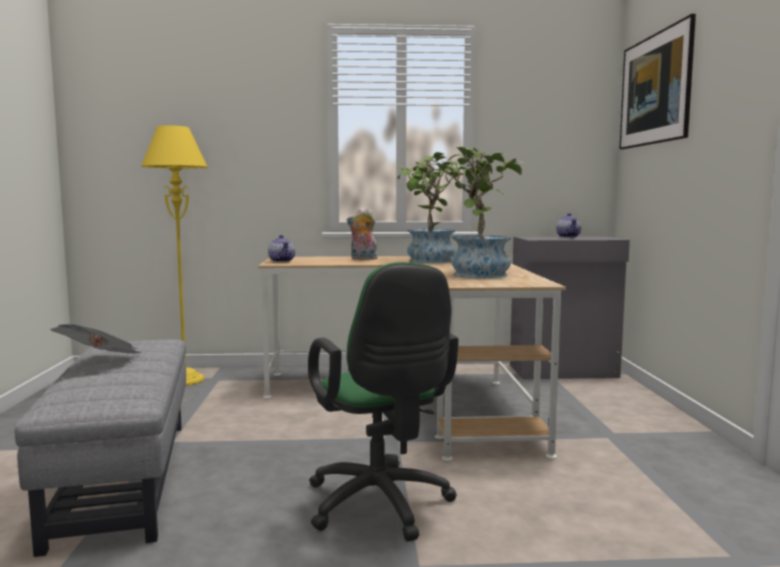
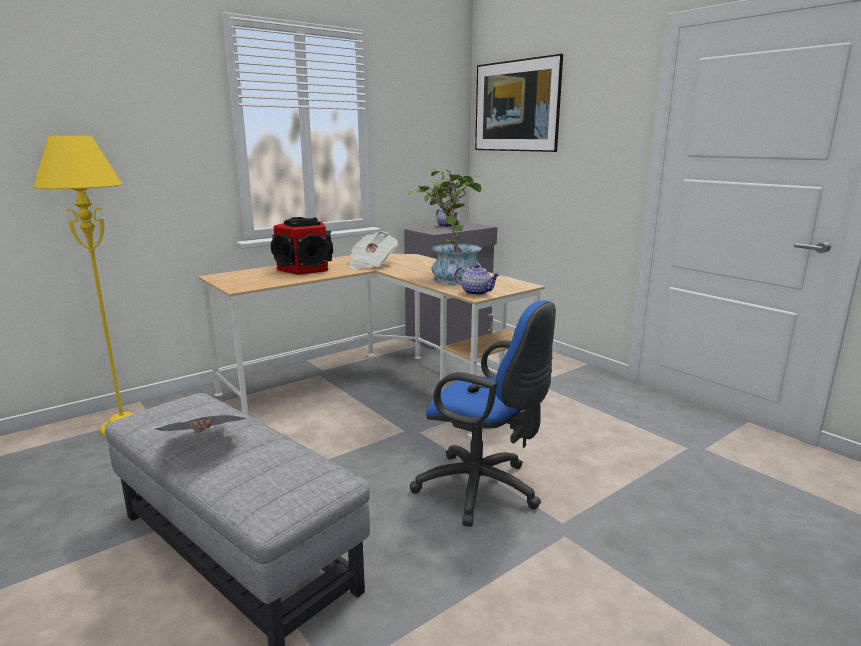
camera: 35 degrees left, 10 degrees up
teapot [268,235,295,262] -> teapot moved to [455,264,500,295]
green office chair [308,262,459,542] -> blue office chair [410,300,556,527]
plush toy [347,208,379,260] -> speaker [271,217,333,275]
potted plant [397,152,466,263] -> newspaper [349,231,398,269]

